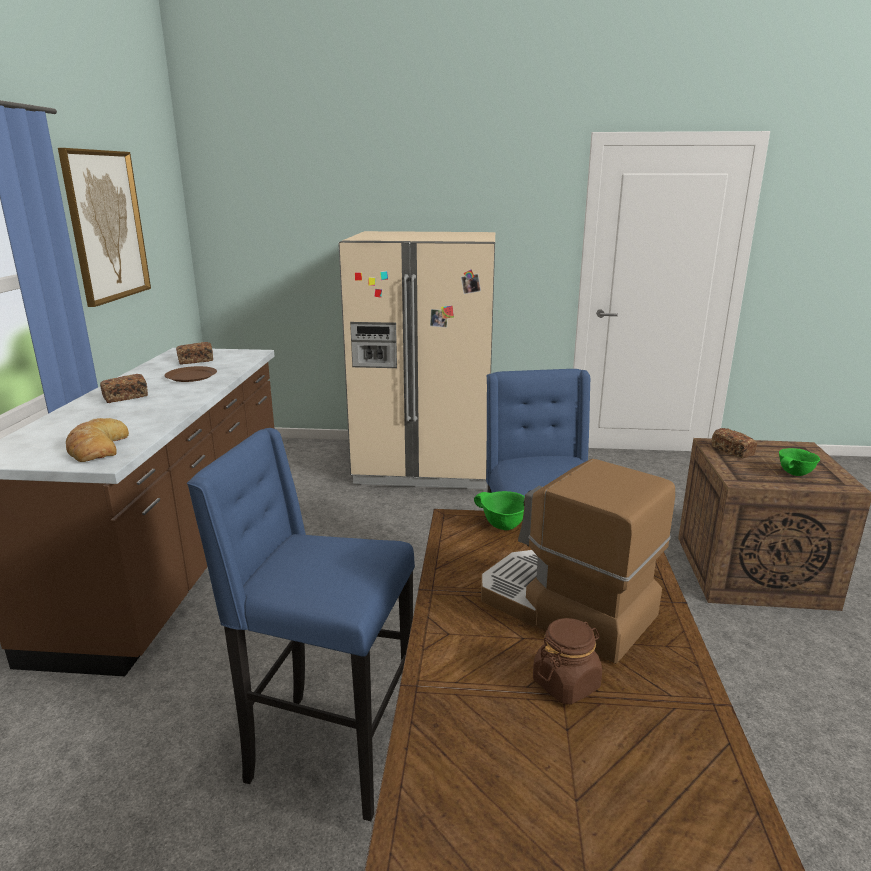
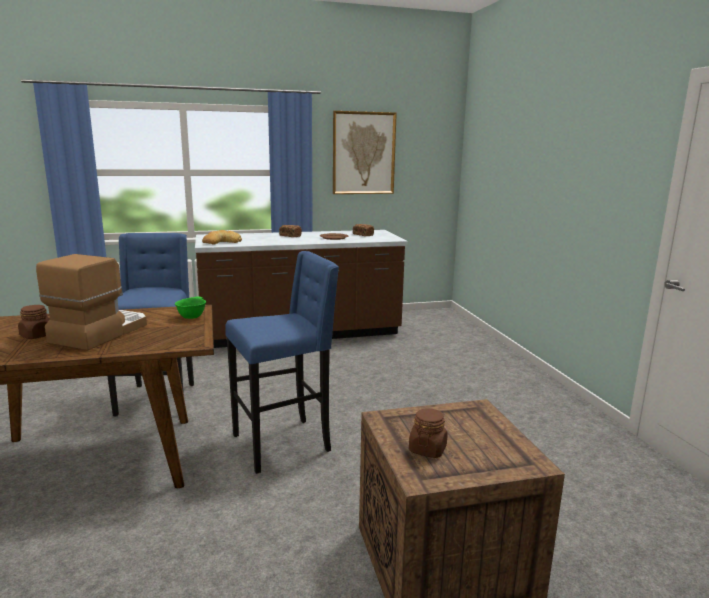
camera: 70 degrees right, 5 degrees down
beige fridge [338,231,495,489] -> none
bread [712,428,757,458] -> none
green bowl [779,448,820,476] -> brown jar [409,408,448,458]

